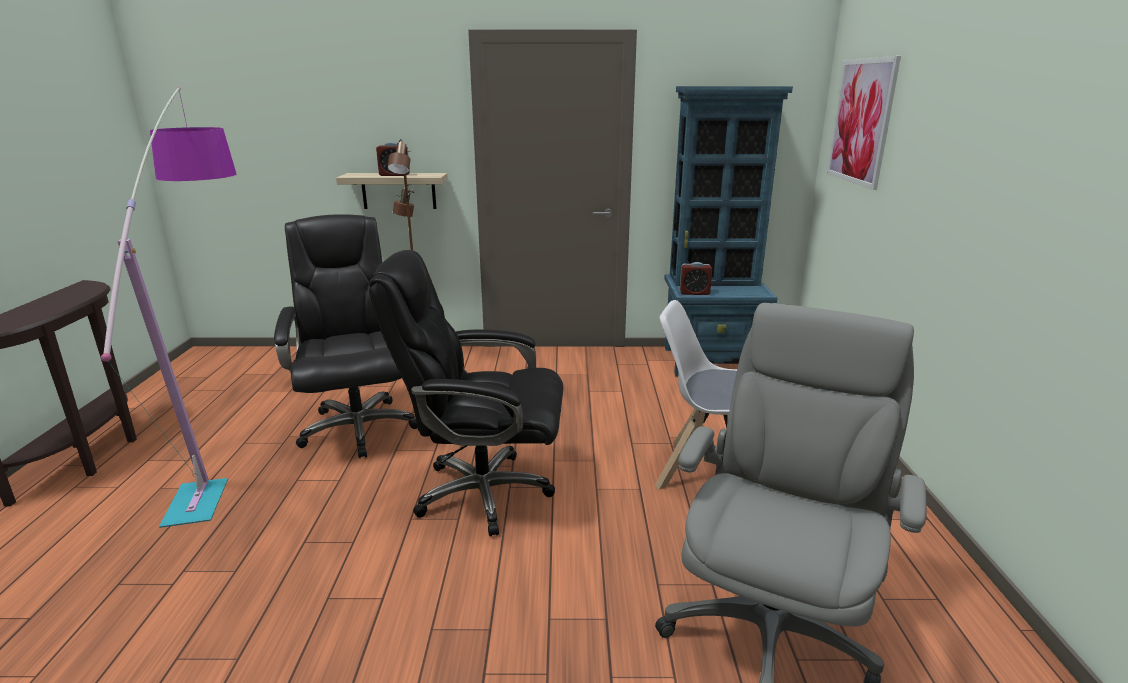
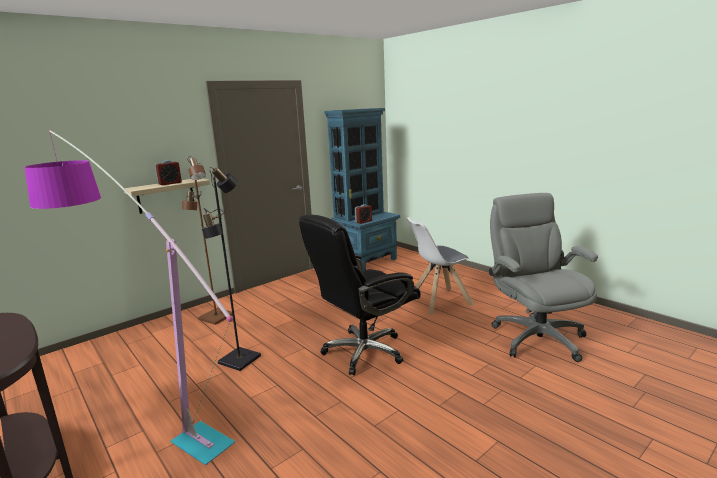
camera: 40 degrees left, 5 degrees down
black office chair [274,214,417,458] -> black floor lamp [202,167,261,371]
picture [826,56,901,190] -> none

